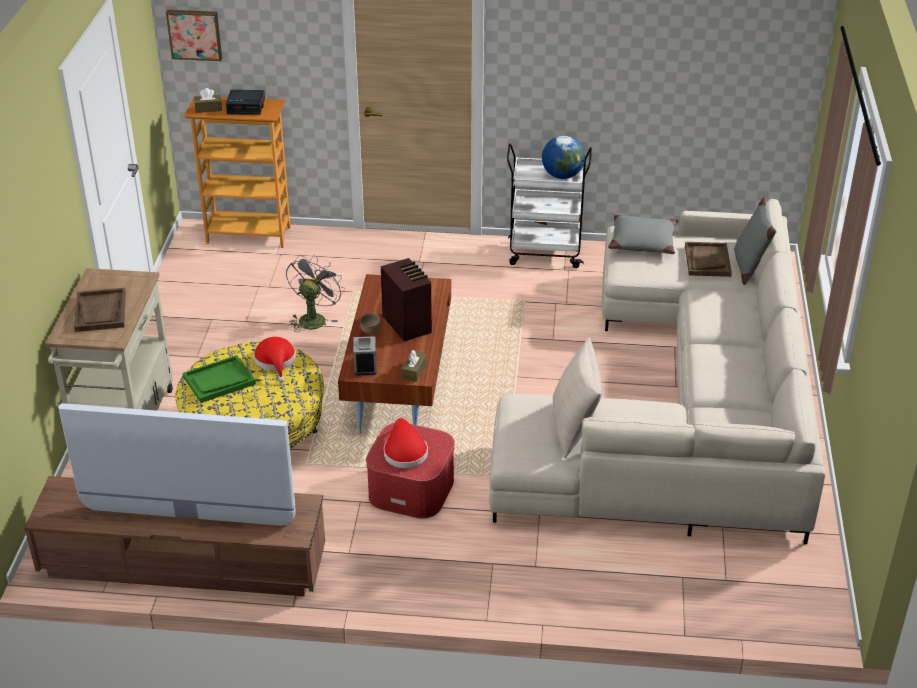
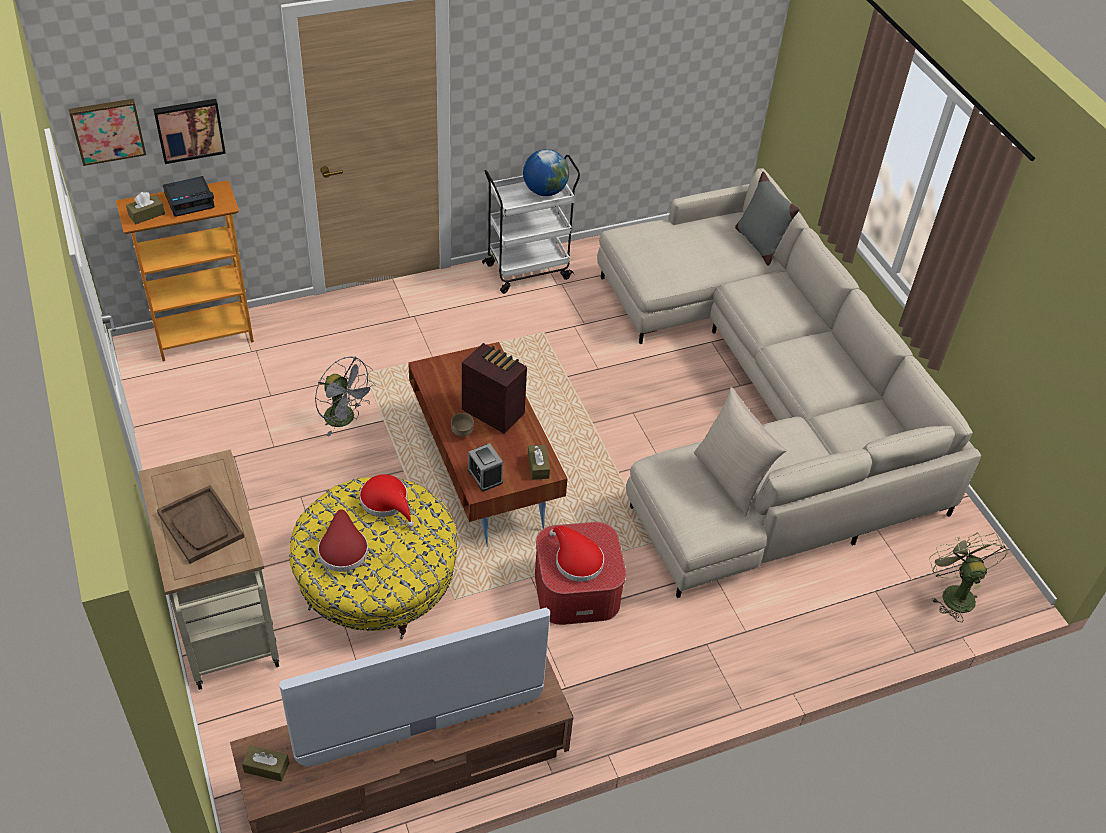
camera: 30 degrees left, 10 degrees up
green tray [183,355,256,403] -> red hat [318,509,368,572]
grey fan [286,255,345,332] -> grey fan turned 135 degrees clockwise [315,356,376,437]
grey pillow [608,215,678,254] -> none
brown tray [685,242,732,277] -> none
none -> picture [153,99,226,164]
none -> brown tissue box [242,745,289,782]
none -> green fan [929,532,1008,622]

